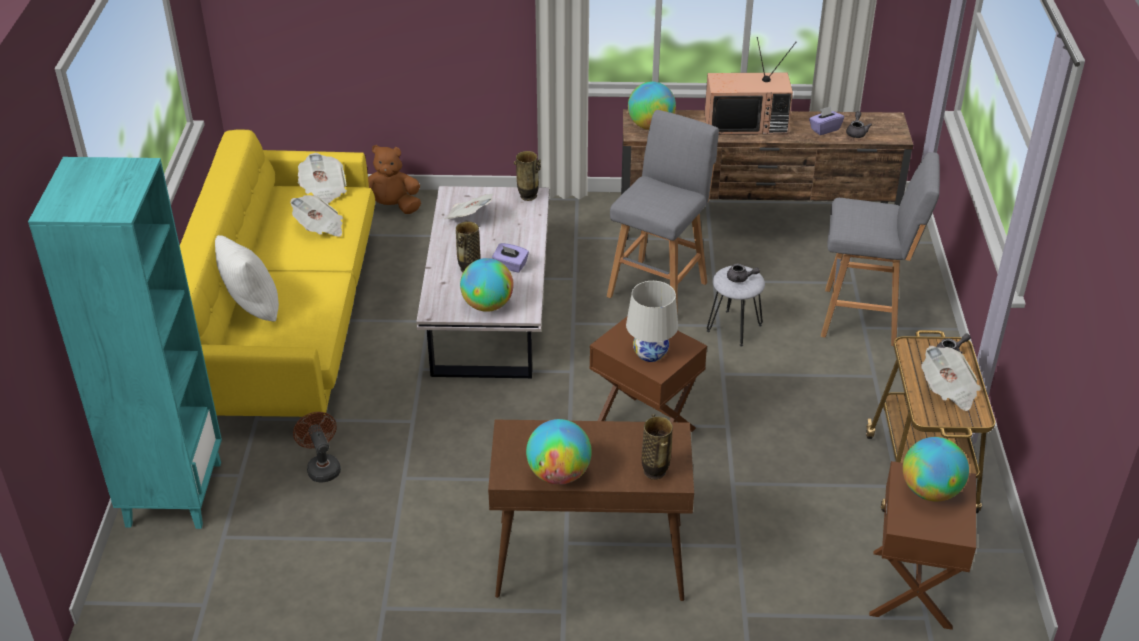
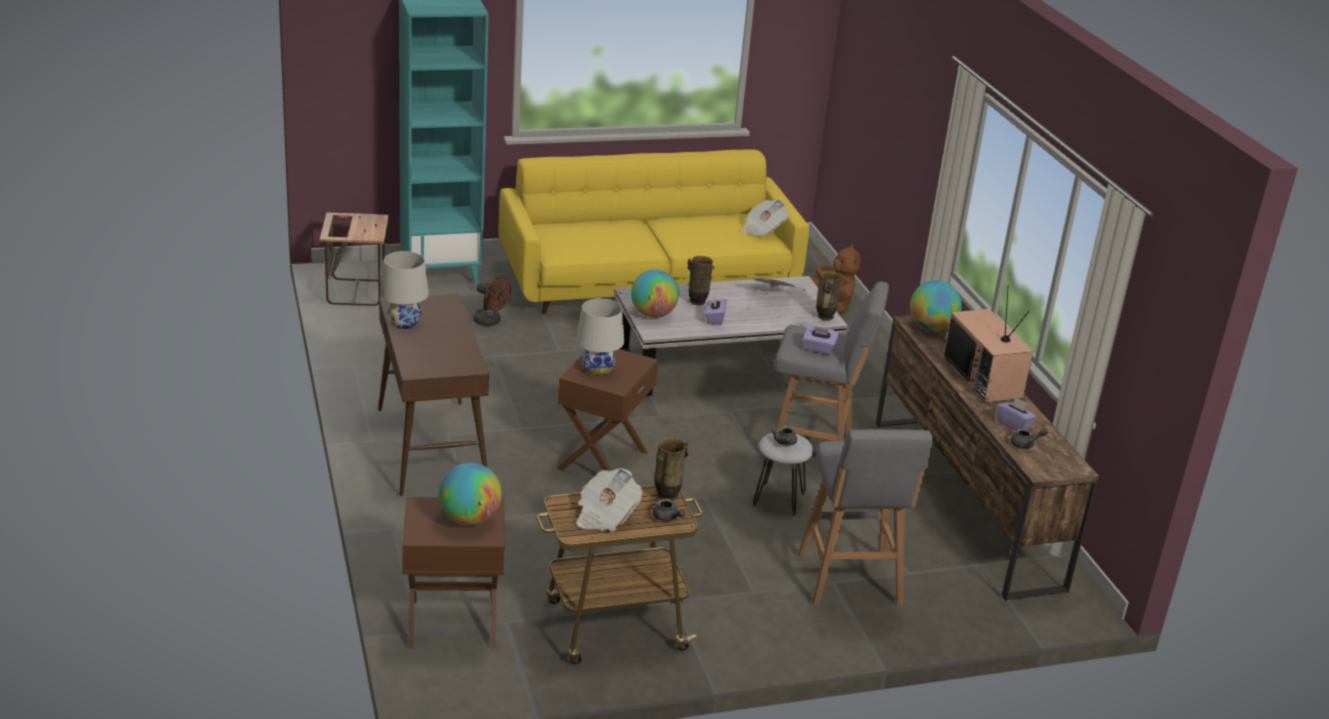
camera: 70 degrees right, 10 degrees down
white pillow [215,235,279,322] -> none
newspaper [290,195,343,237] -> none
brown fan [293,412,341,483] -> brown fan turned 75 degrees clockwise [473,277,511,326]
globe [526,419,592,485] -> white table lamp [380,251,429,329]
vase [641,414,673,480] -> vase moved to [655,438,689,500]
none -> side table [319,212,389,306]
none -> purple tissue box [803,326,839,354]

